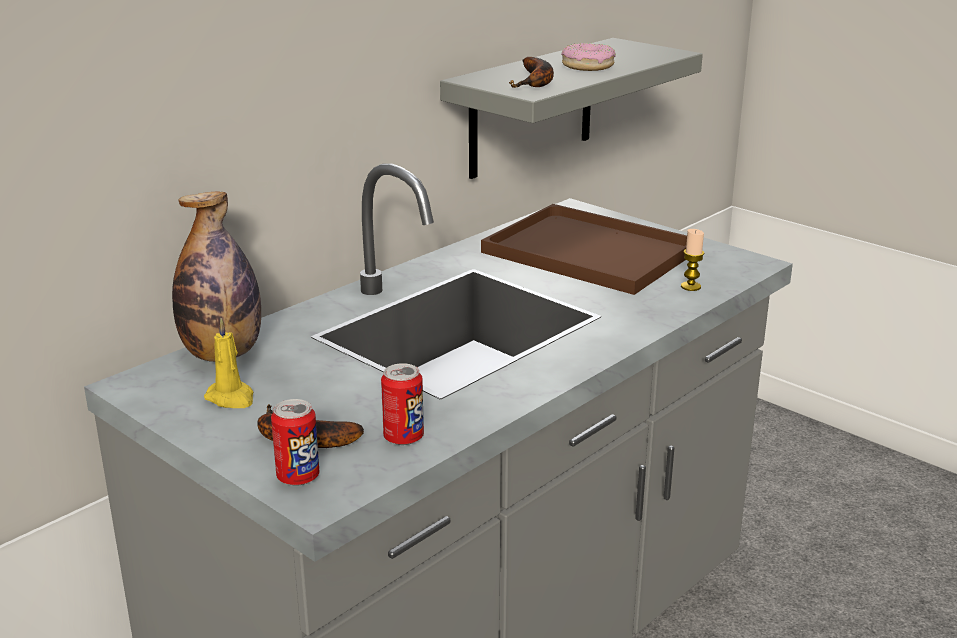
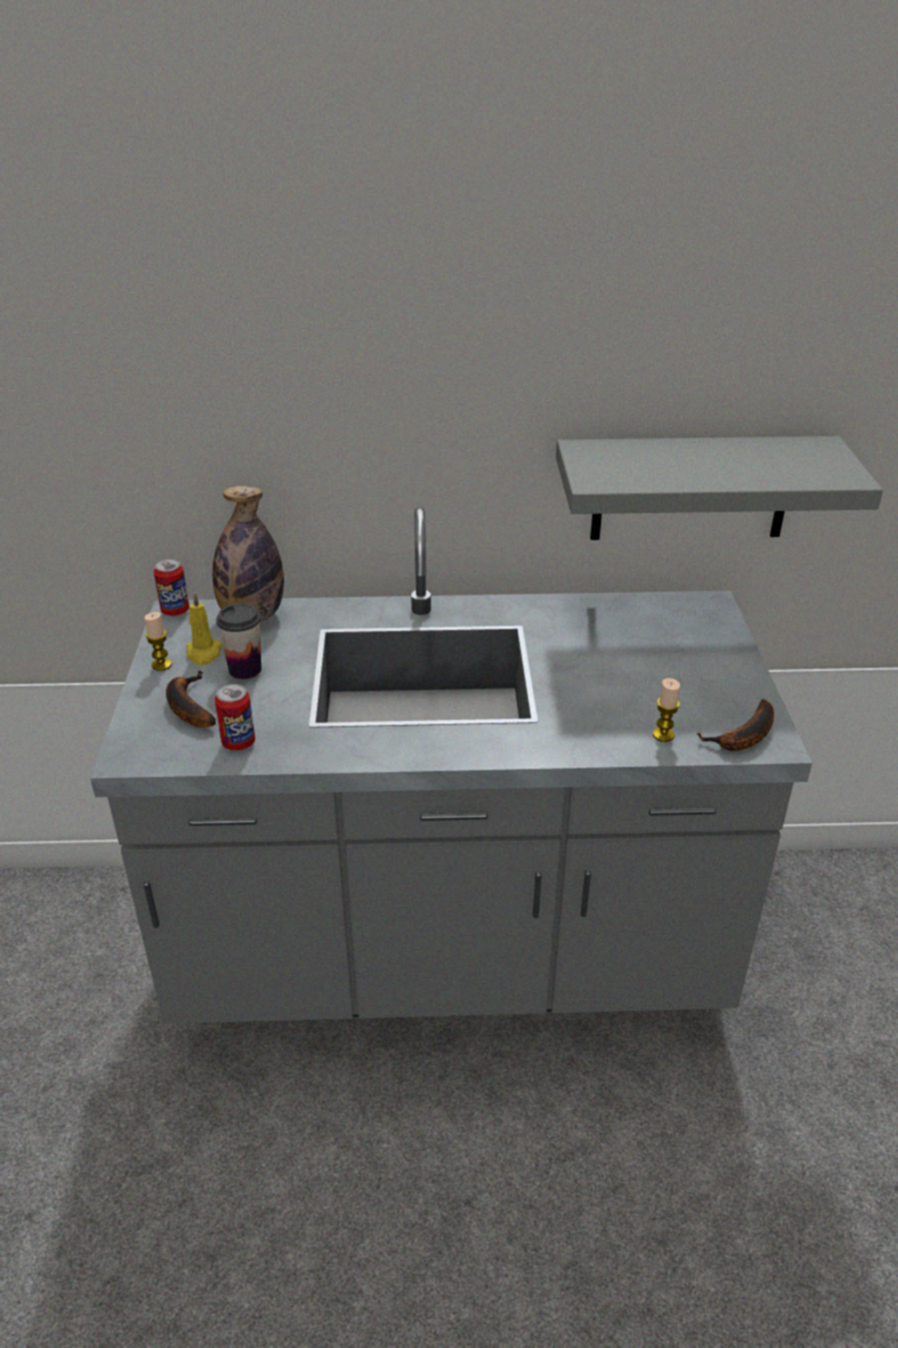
camera: 45 degrees right, 10 degrees up
can [271,399,320,486] -> can moved to [154,559,189,616]
brown tray [481,204,687,295] -> none
banana [509,57,554,88] -> banana moved to [697,699,774,751]
donut [561,43,616,71] -> none
none -> candle [144,612,172,671]
none -> cup [216,603,261,679]

